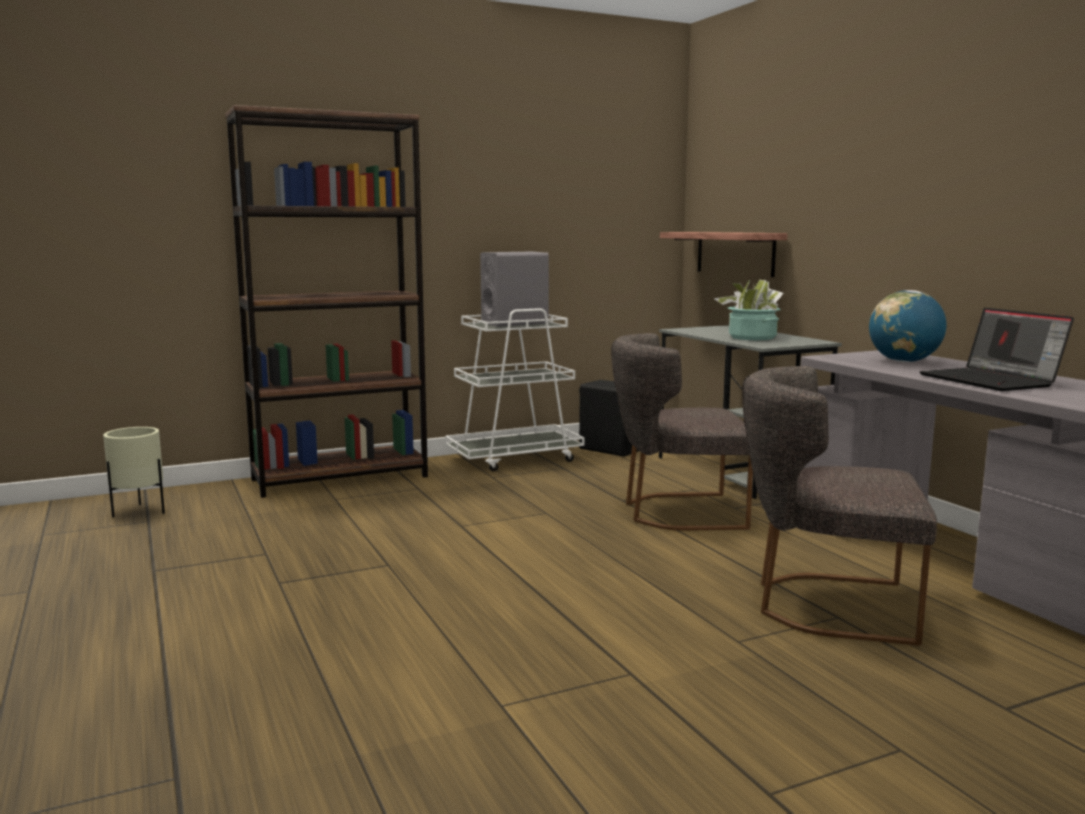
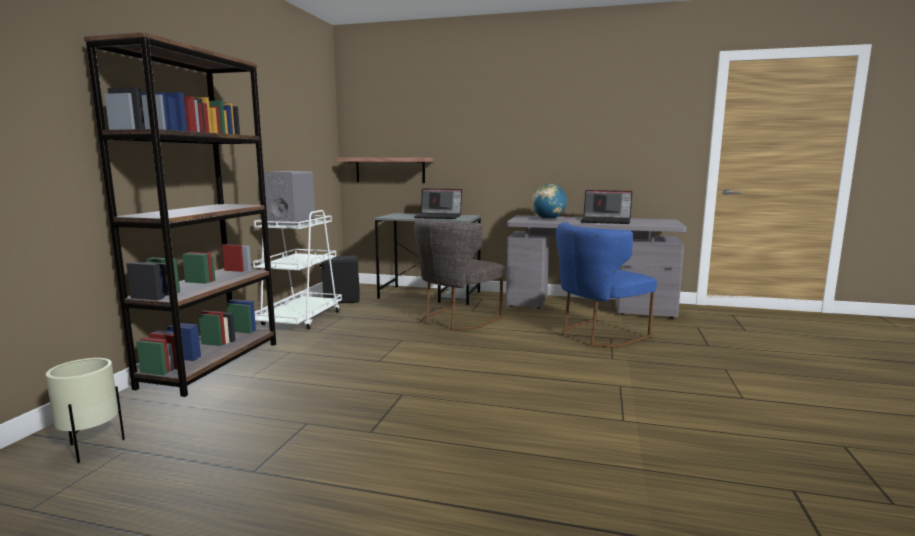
camera: 50 degrees left, 0 degrees up
potted plant [713,280,784,340] -> laptop [414,189,462,219]
grey chair [742,366,937,646] -> blue chair [556,222,657,347]

